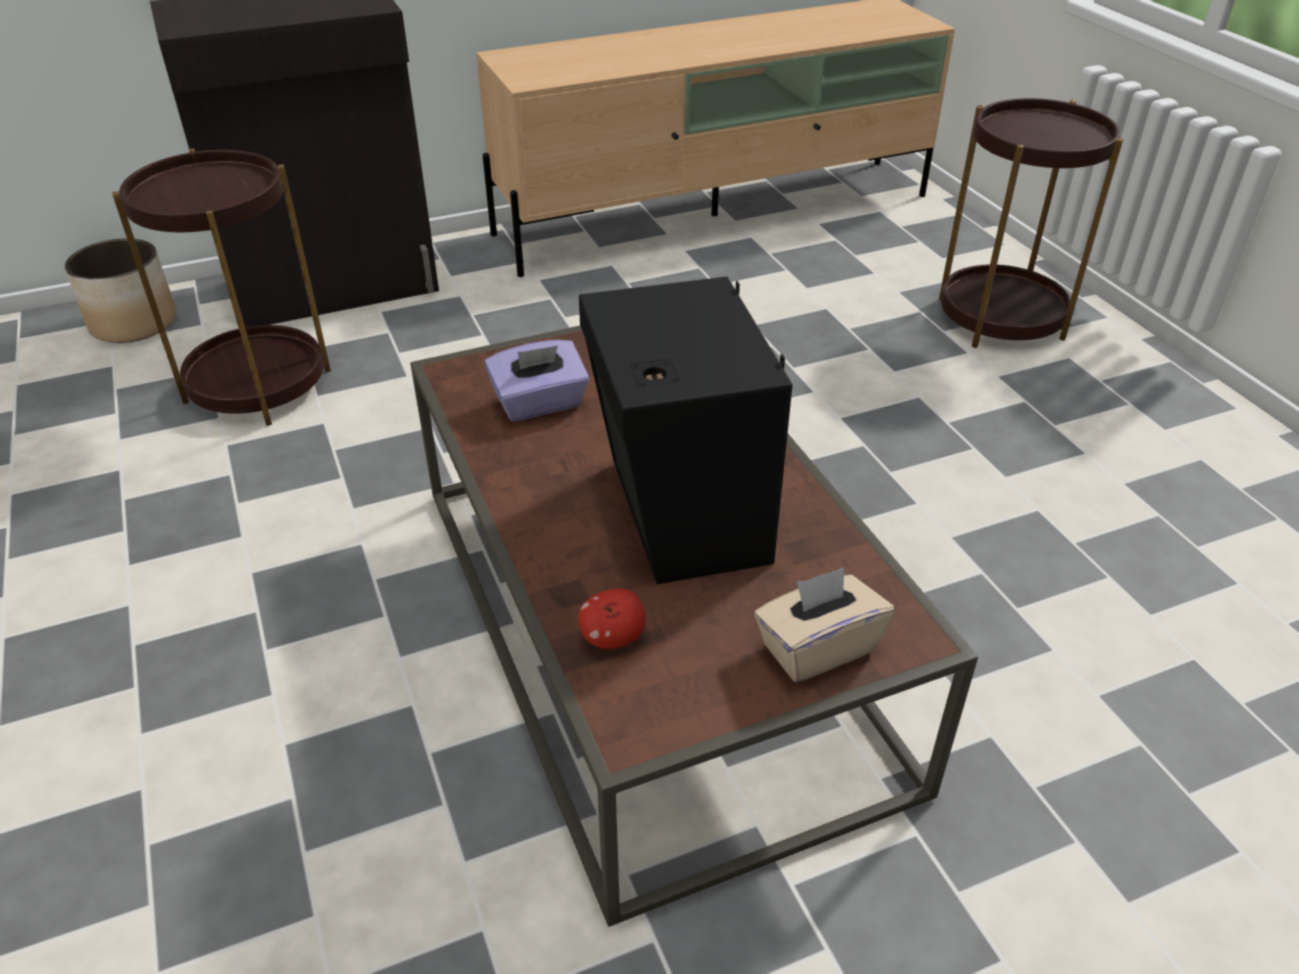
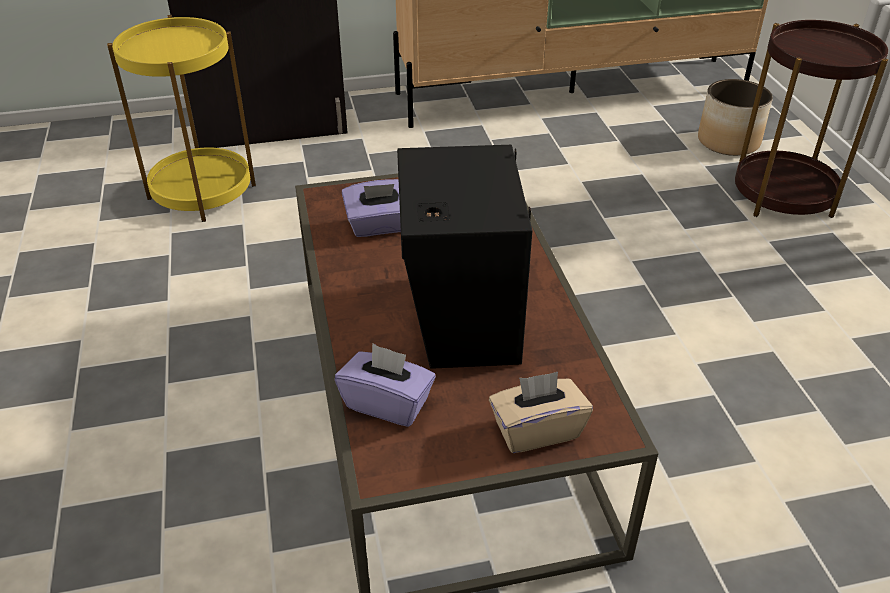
camera: 10 degrees right, 0 degrees up
planter [65,238,176,343] -> planter moved to [698,79,773,156]
brown side table [112,148,331,426] -> yellow side table [107,15,256,222]
apple [578,588,645,649] -> purple tissue box [335,343,436,427]

